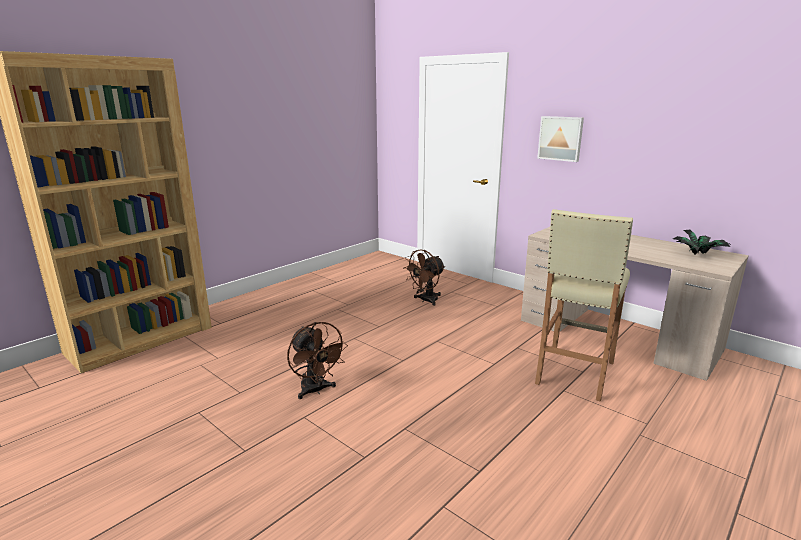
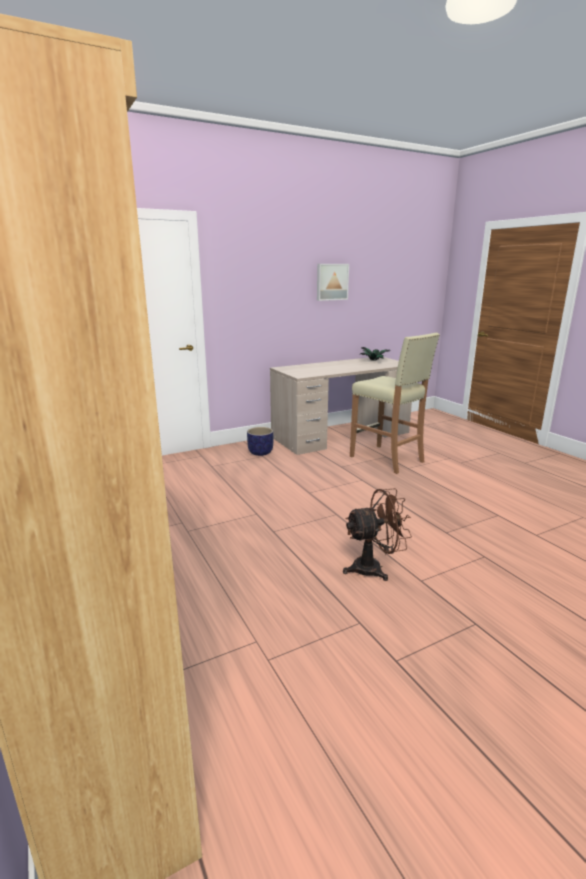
camera: 70 degrees left, 0 degrees up
brown fan [403,249,445,306] -> none
picture [537,116,584,162] -> picture moved to [317,264,349,301]
none -> planter [247,427,273,456]

